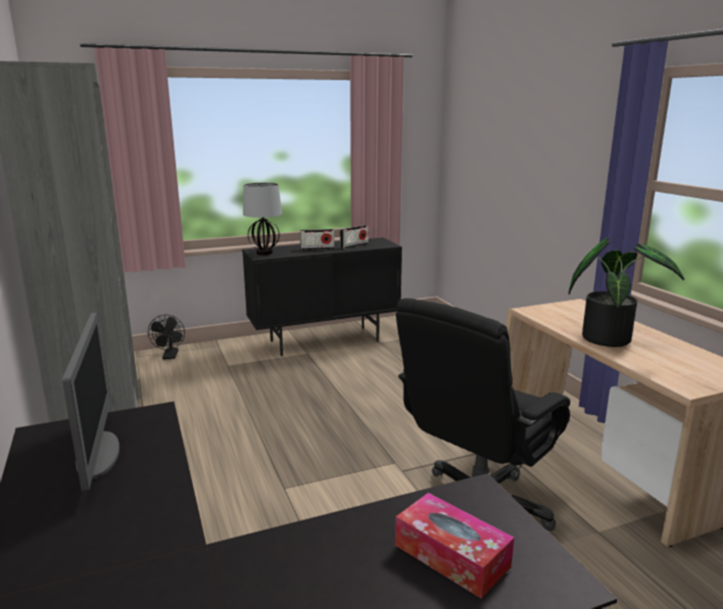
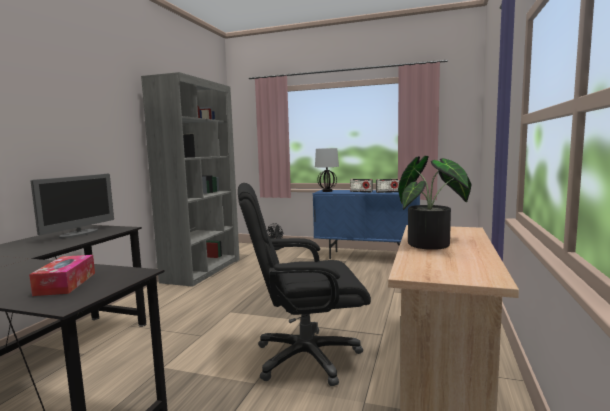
camera: 40 degrees right, 10 degrees down
black cabinet [242,238,402,356] -> blue cabinet [313,190,420,259]

